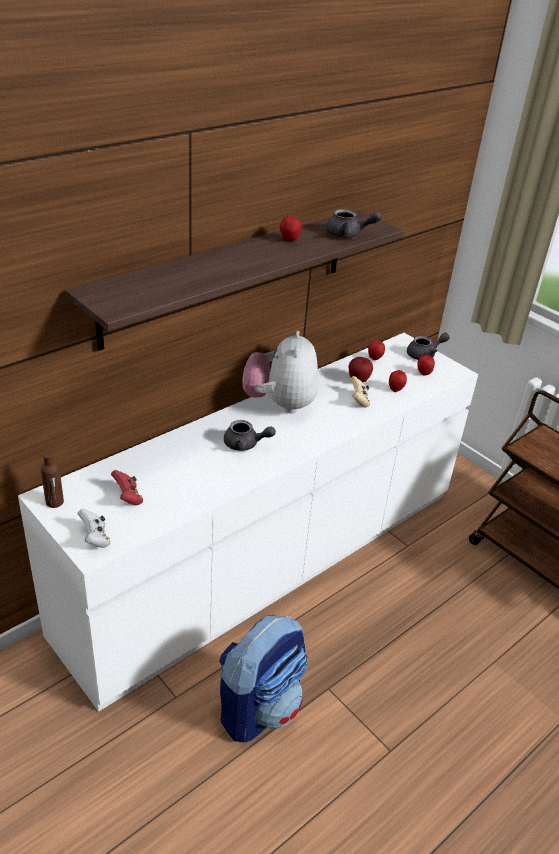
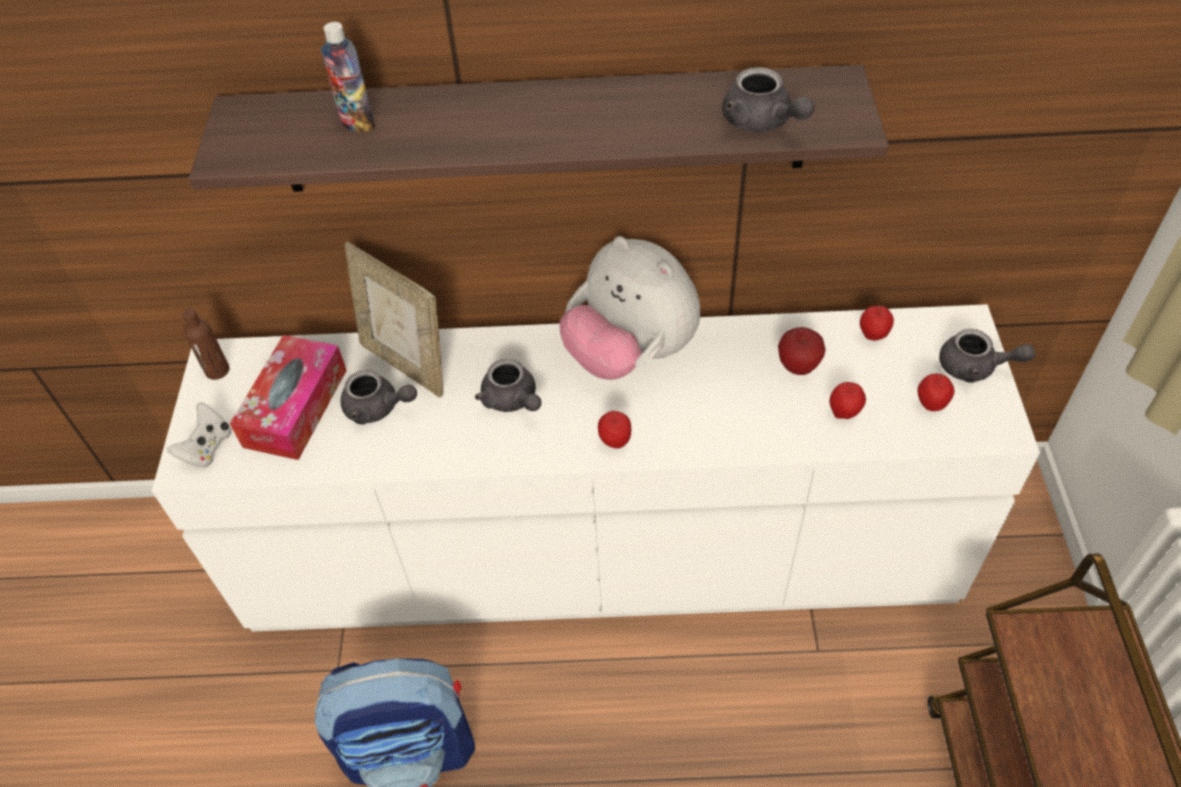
camera: 45 degrees right, 15 degrees up
red game controller [111,470,143,505] -> tissue box [230,335,347,460]
plush toy [243,331,318,413] -> plush toy turned 90 degrees counterclockwise [560,236,700,380]
apple [280,213,301,242] -> apple moved to [598,411,631,448]
beige game controller [350,376,370,407] -> none
none -> bottle [321,22,375,133]
none -> grey teapot [340,370,417,425]
none -> picture frame [344,242,443,397]

